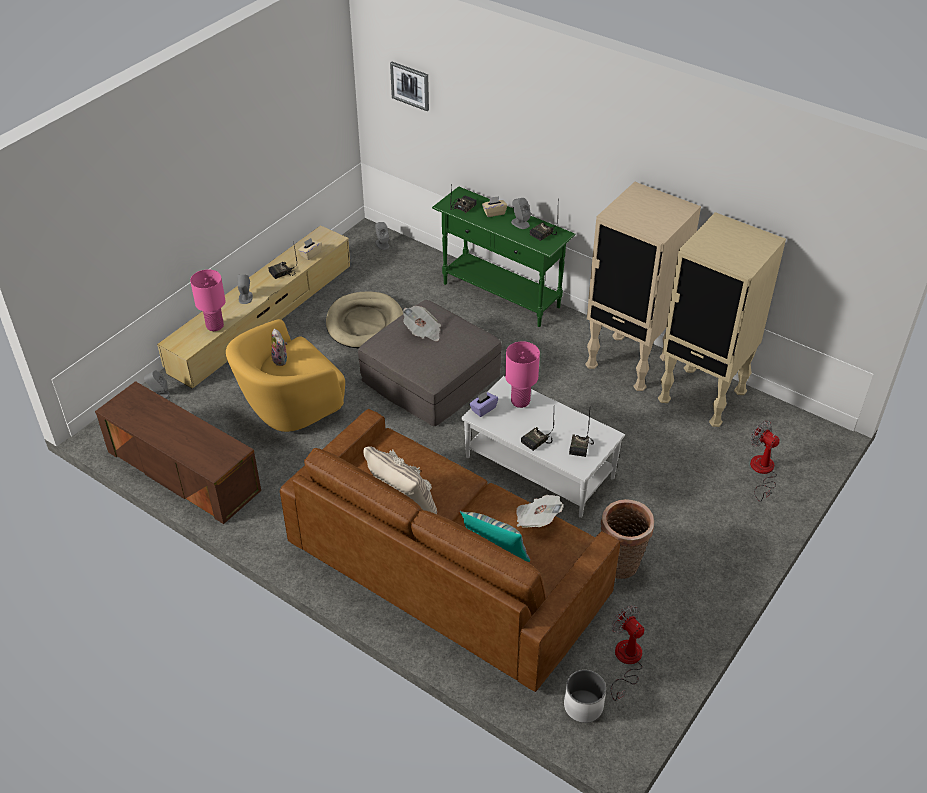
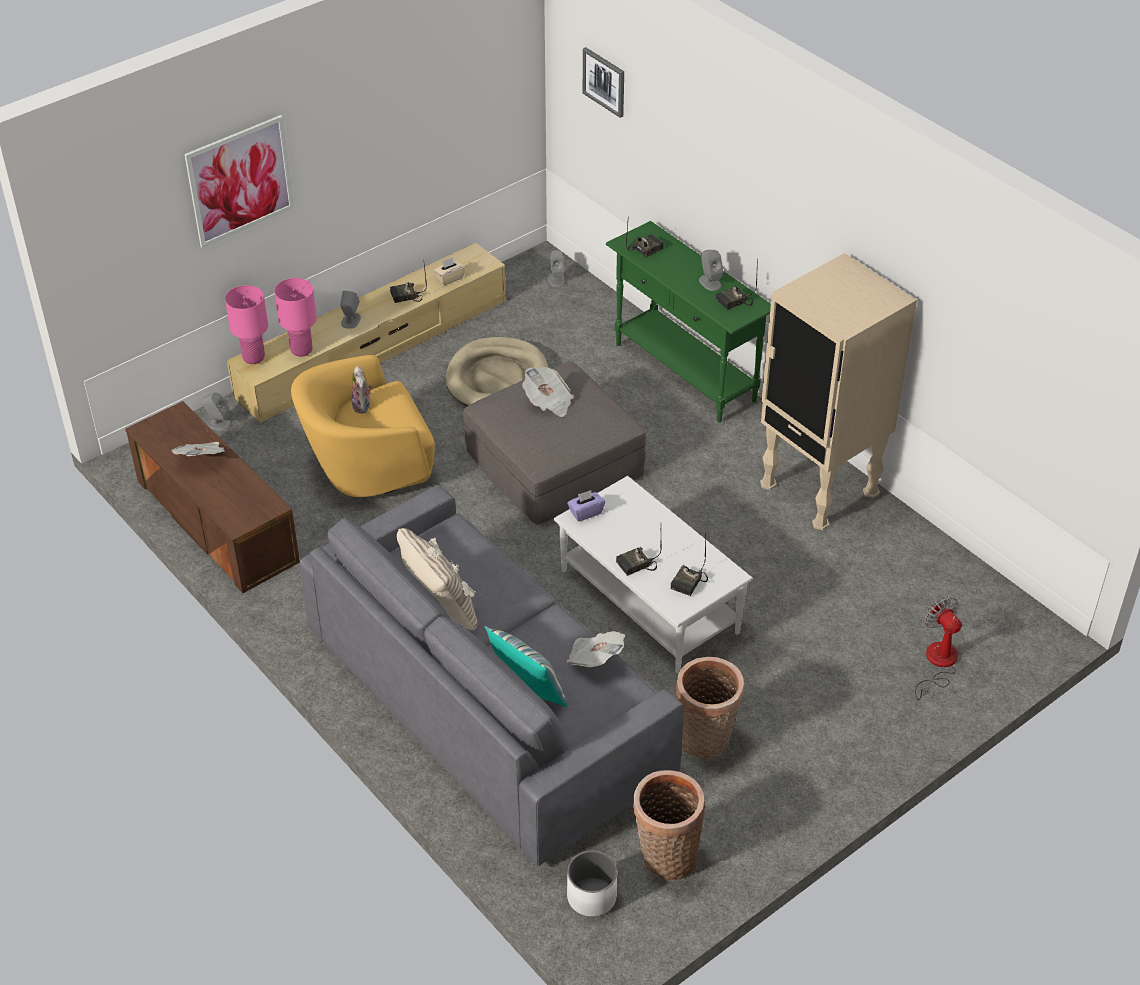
camera: 15 degrees right, 0 degrees up
brown sofa [280,409,620,692] -> grey sofa [299,485,684,867]
beige tissue box [482,196,507,217] -> none
pink table lamp [505,341,540,408] -> pink table lamp moved to [225,285,268,364]
fan [610,605,644,701] -> basket [633,770,705,881]
beige cabinet [658,212,786,427] -> none
none -> newspaper [171,442,225,456]
none -> picture [184,115,294,248]

